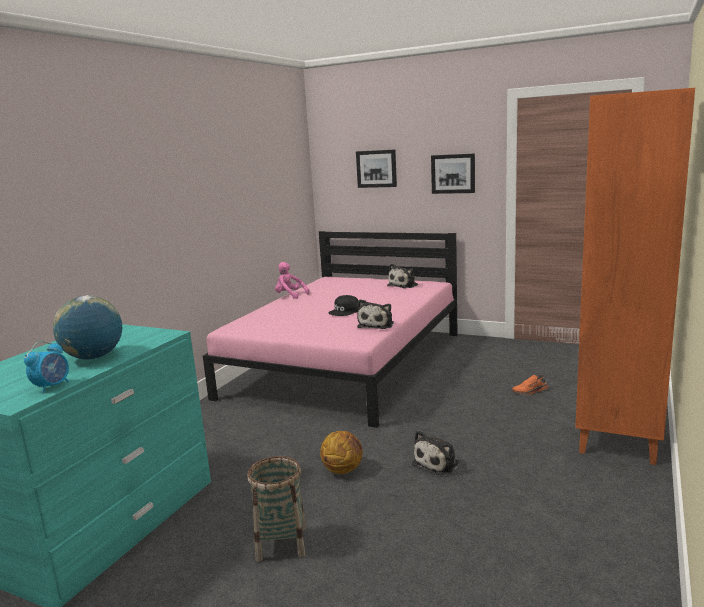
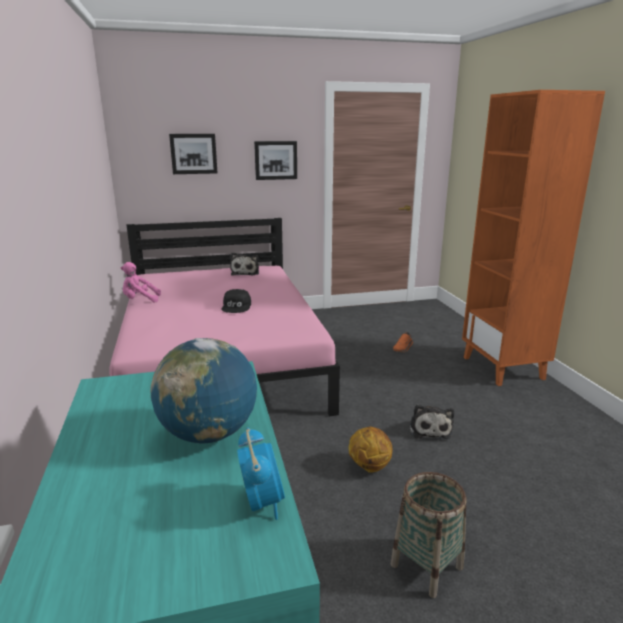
camera: 40 degrees left, 5 degrees up
plush toy [357,299,394,329] -> none

